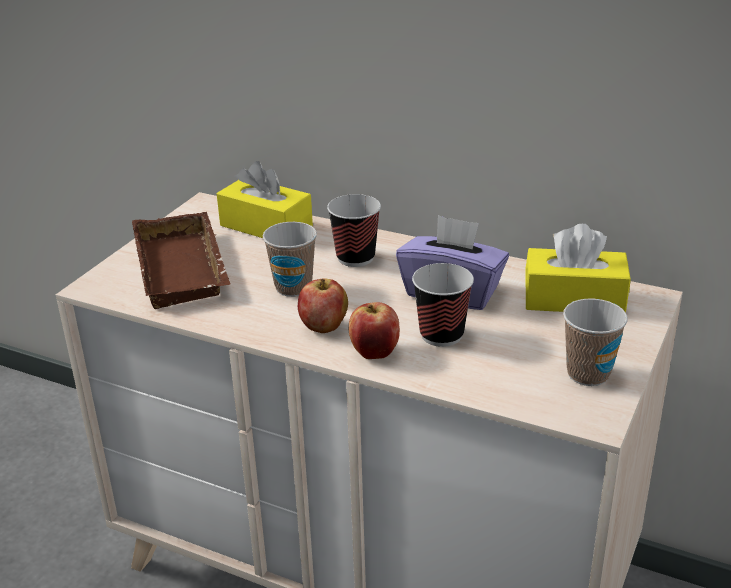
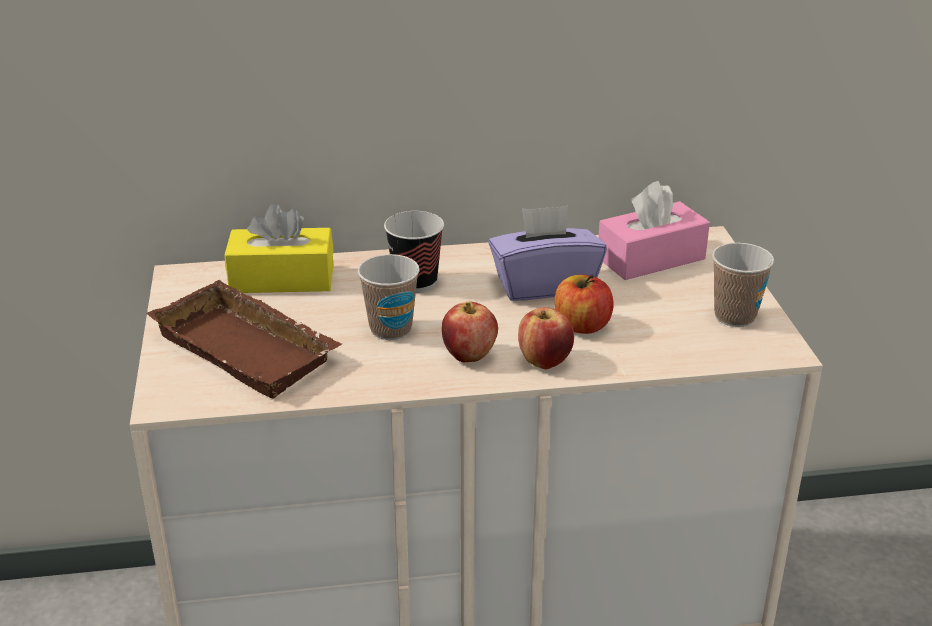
camera: 35 degrees left, 0 degrees up
cup [412,263,474,347] -> apple [555,275,614,334]
yellow tissue box [525,224,631,312] -> pink tissue box [598,181,710,280]

